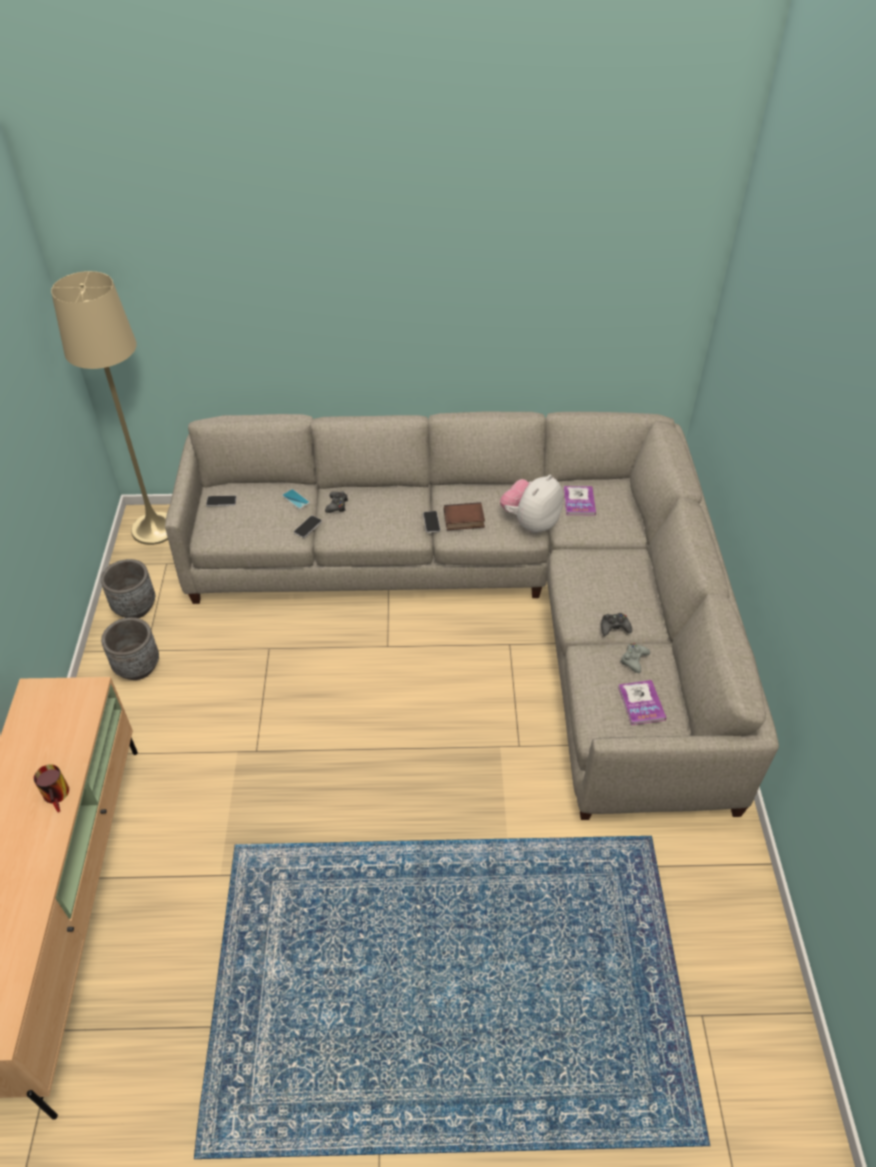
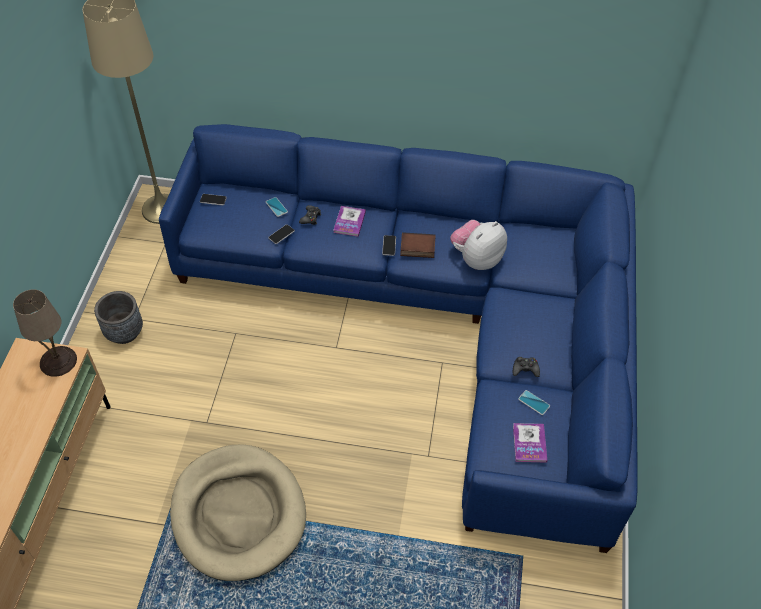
camera: 10 degrees right, 5 degrees up
mug [34,764,69,812] -> none
grey planter [101,559,155,618] -> none
grey sofa [165,411,779,820] -> blue sofa [159,124,638,553]
book [563,486,596,515] -> book moved to [333,206,366,237]
grey game controller [620,643,650,673] -> phone [518,390,550,415]
none -> beige table lamp [13,289,77,377]
none -> beige dog bed [170,444,306,581]

